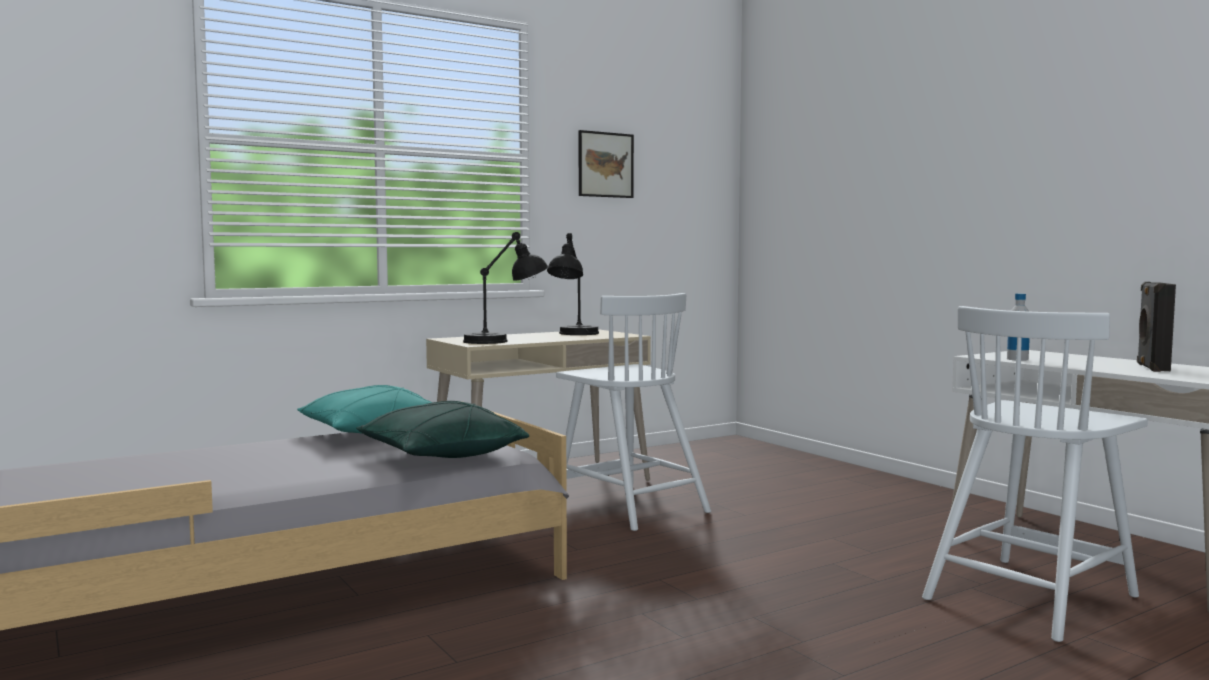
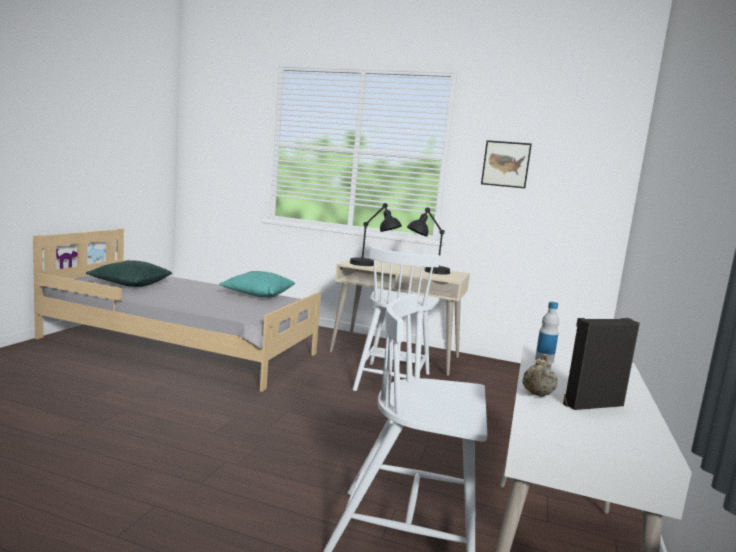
camera: 50 degrees right, 5 degrees up
green pillow [356,401,529,458] -> green pillow moved to [86,260,172,287]
none -> beige teapot [522,354,557,397]

